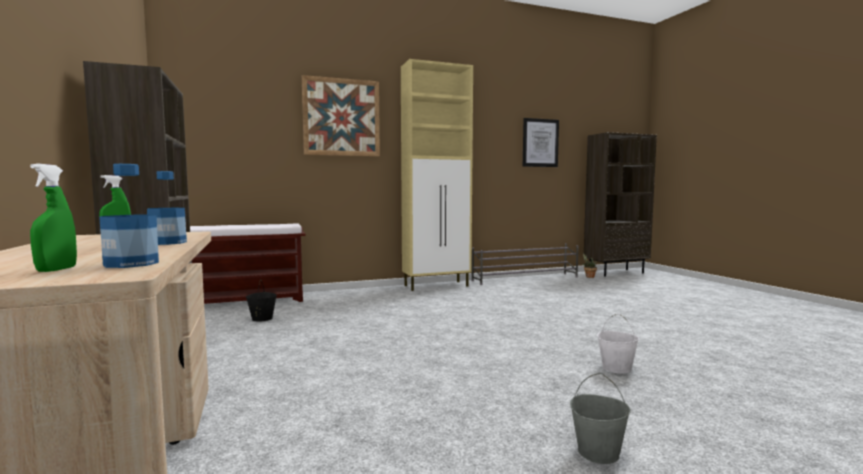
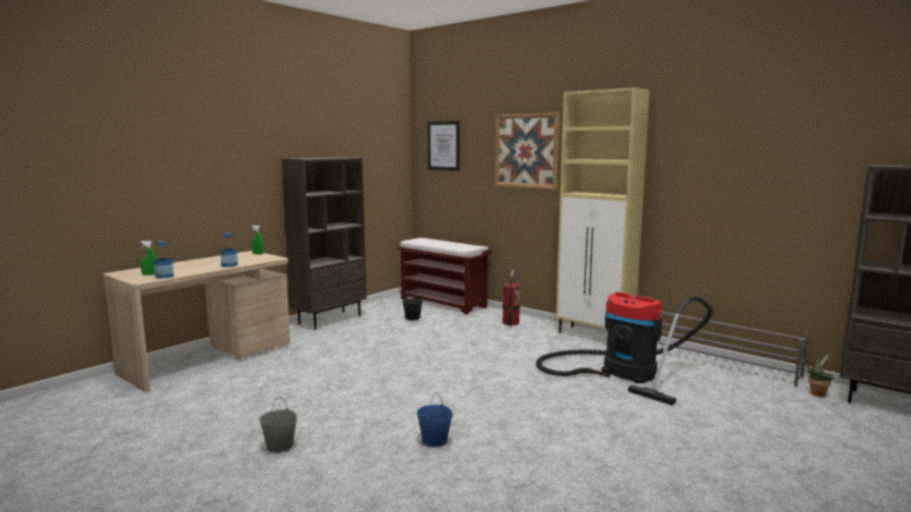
camera: 60 degrees right, 5 degrees up
picture [523,118,559,167] -> picture moved to [427,121,460,171]
white bucket [597,314,639,374] -> blue bucket [417,392,453,447]
none -> fire extinguisher [502,270,520,326]
none -> vacuum cleaner [536,292,713,405]

